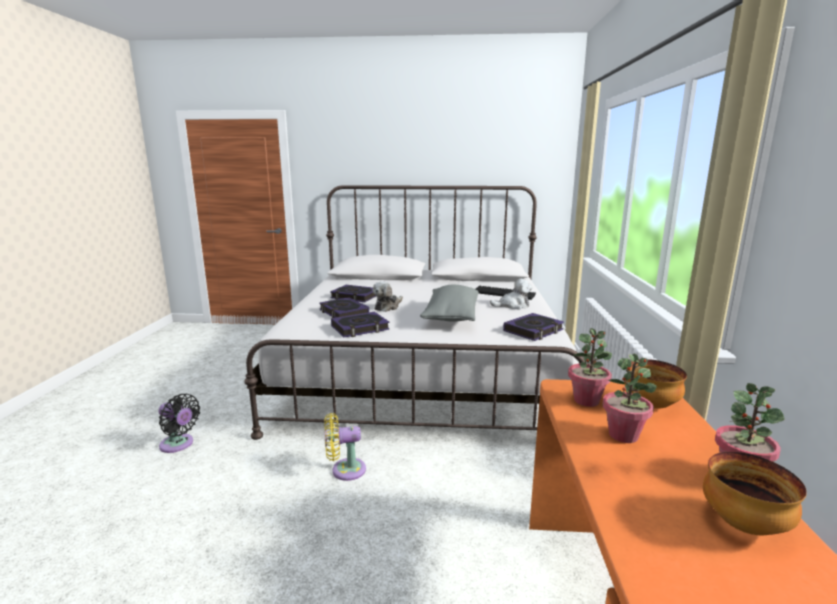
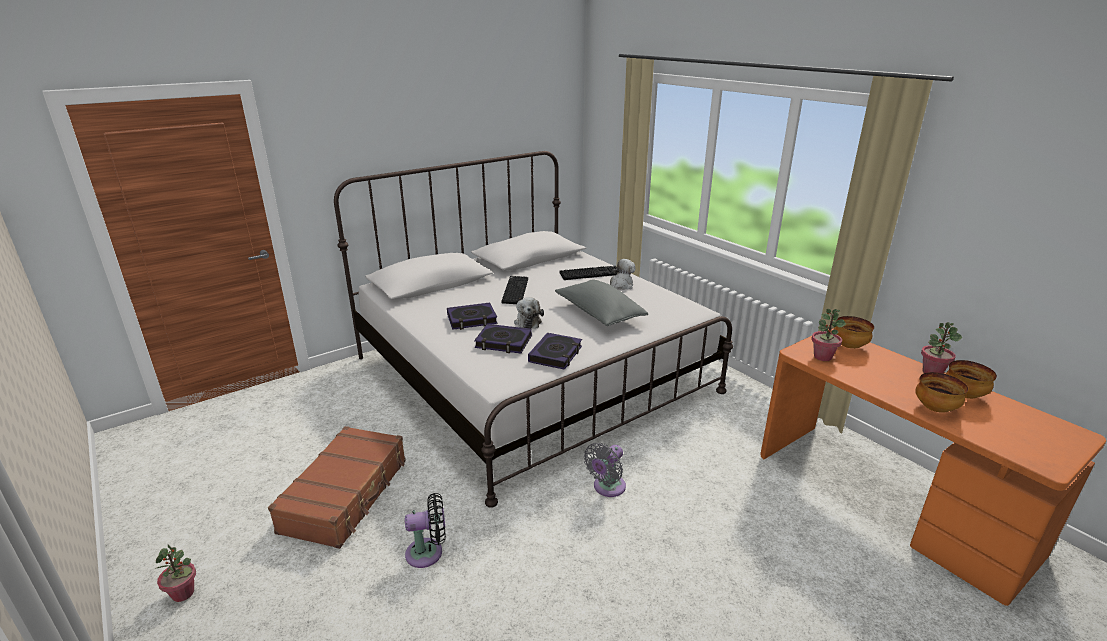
camera: 40 degrees left, 10 degrees up
yellow fan [324,413,366,481] -> grey fan [584,443,626,497]
book [503,313,564,341] -> none
potted plant [602,353,657,443] -> potted plant moved to [156,545,196,602]
none -> brown suitcase [268,426,406,549]
none -> keyboard [501,276,528,304]
none -> bowl [915,372,968,413]

